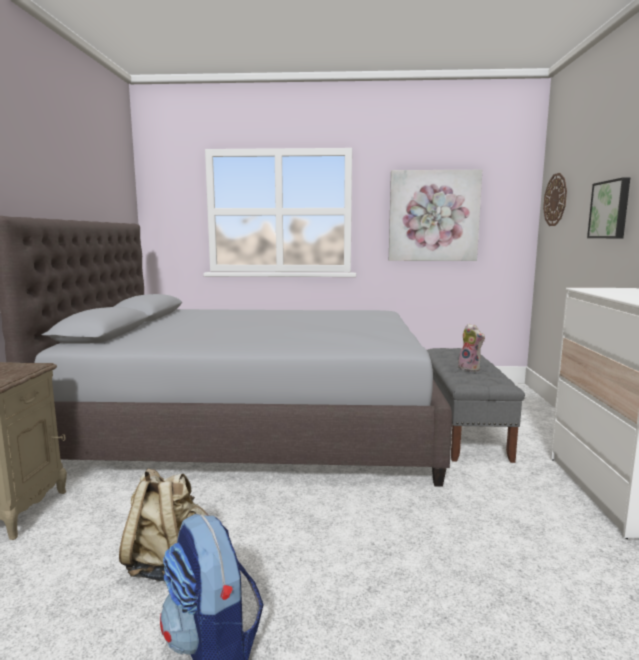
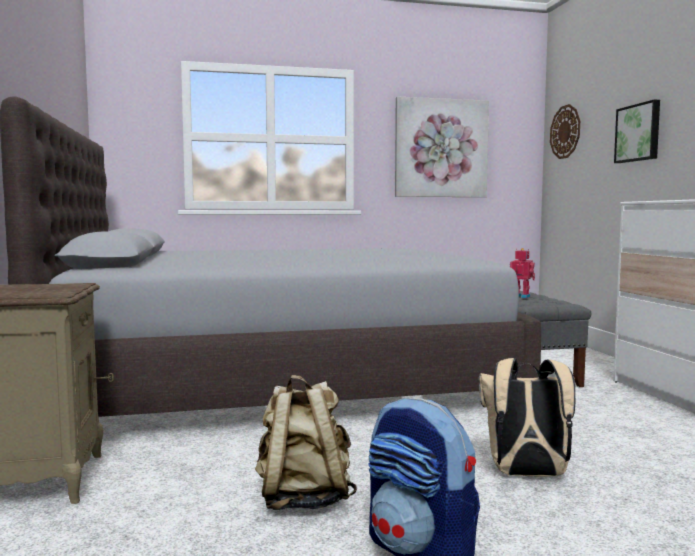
camera: 15 degrees left, 5 degrees down
plush toy [458,323,485,371] -> toy robot [510,248,535,298]
none -> beige backpack [479,358,576,477]

